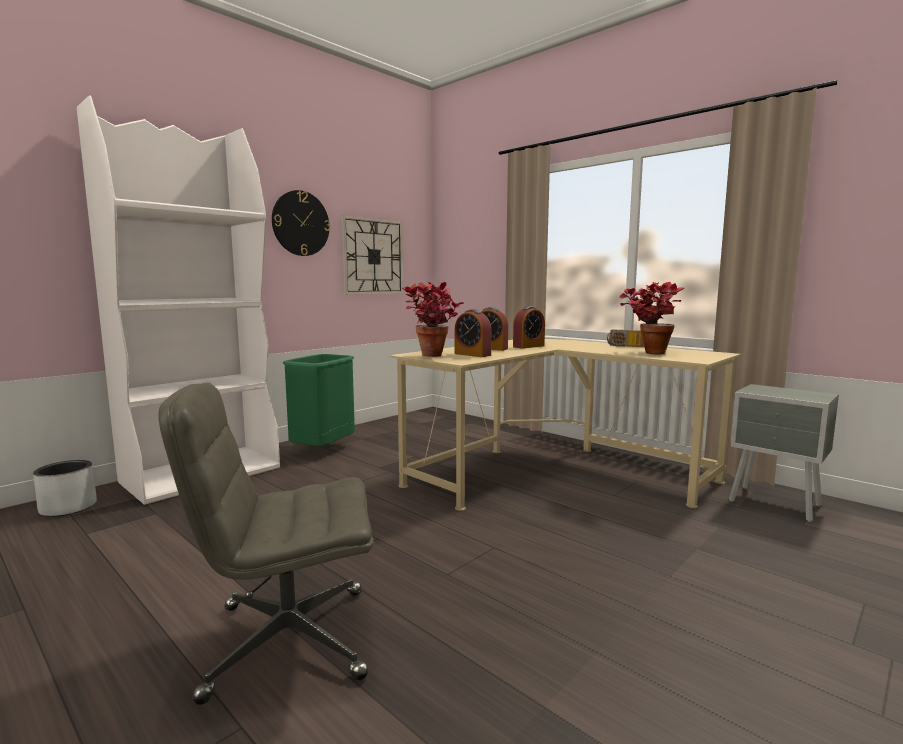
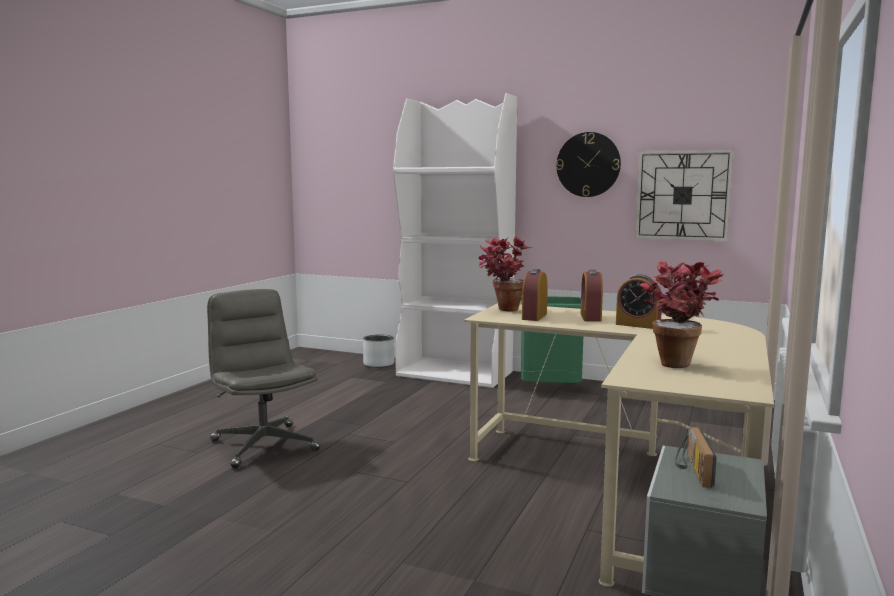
camera: 70 degrees right, 0 degrees up
radio [607,329,644,347] -> radio moved to [675,427,717,488]

